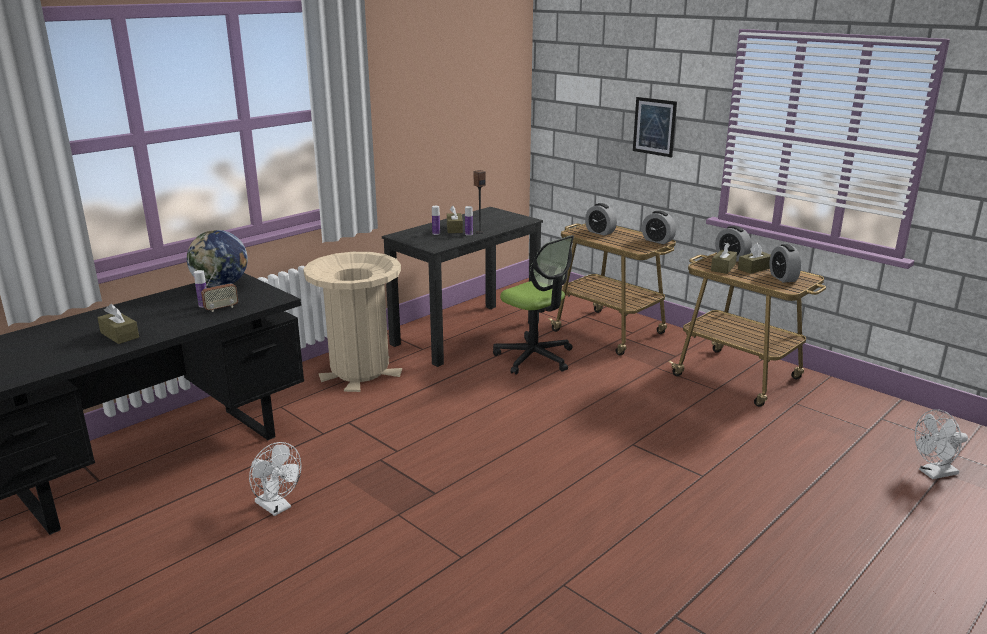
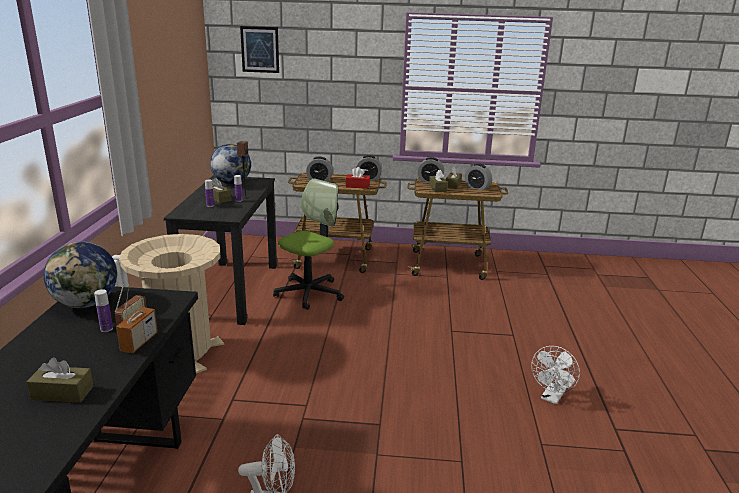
camera: 40 degrees left, 0 degrees up
office chair [493,235,574,375] -> office chair turned 60 degrees counterclockwise [273,178,344,310]
picture [633,97,677,158] -> picture moved to [240,26,279,73]
white fan [915,409,968,479] -> white fan moved to [531,346,580,404]
none -> radio [116,284,158,353]
none -> globe [210,144,251,184]
none -> red tissue box [346,167,370,189]

